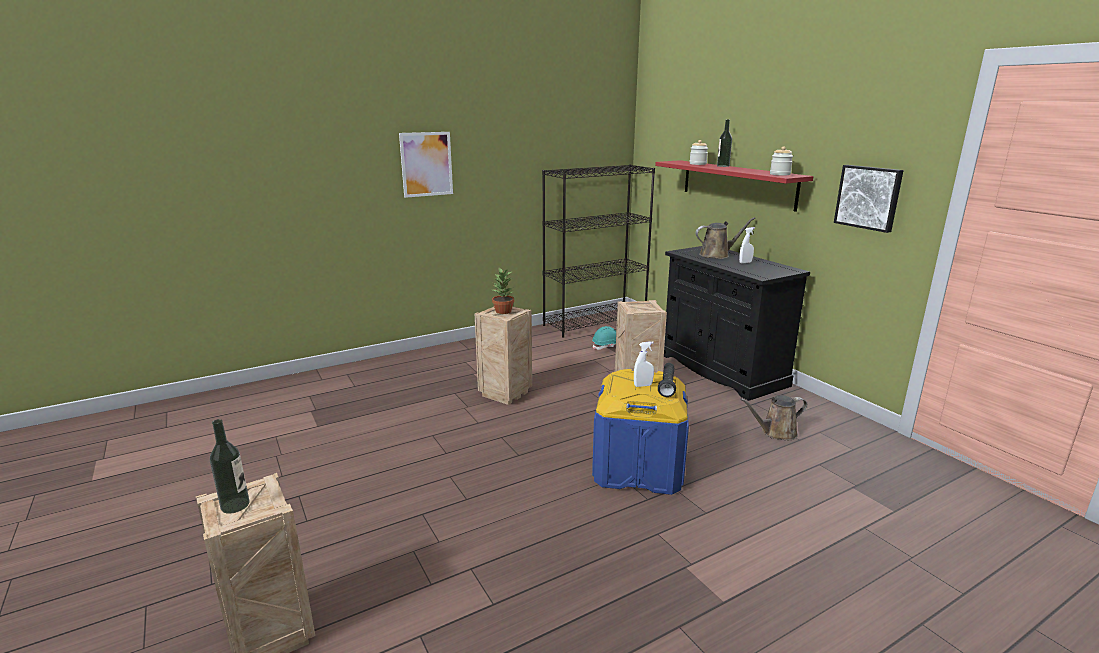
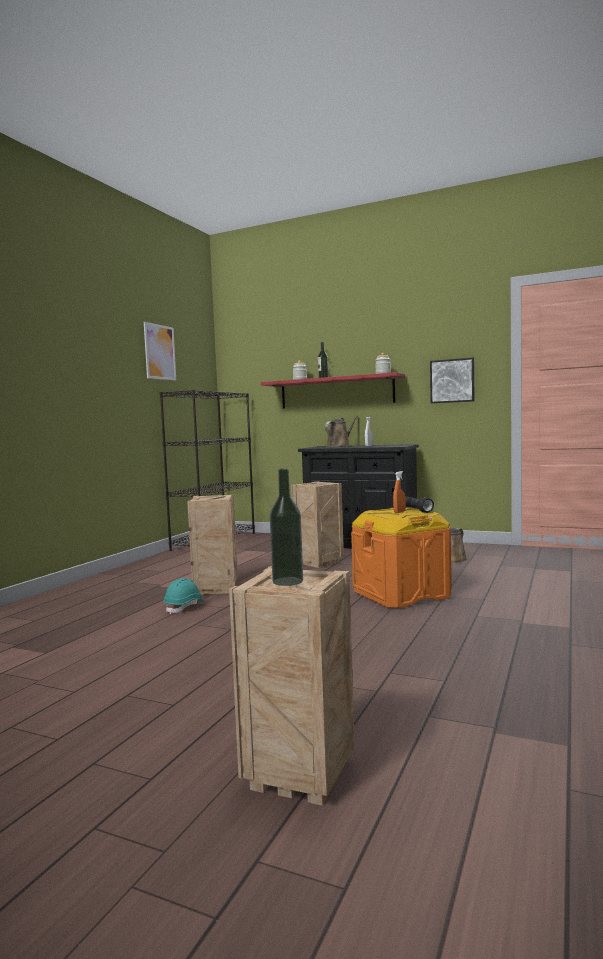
camera: 35 degrees left, 15 degrees down
picture [399,132,453,198] -> picture moved to [144,322,176,381]
potted plant [492,268,514,314] -> none
turquoise hard hat [592,326,616,350] -> turquoise hard hat moved to [163,578,205,614]
blue storage box [592,369,689,495] -> orange storage box [351,507,452,608]
white spray bottle [634,341,654,387] -> orange spray bottle [393,471,406,513]

